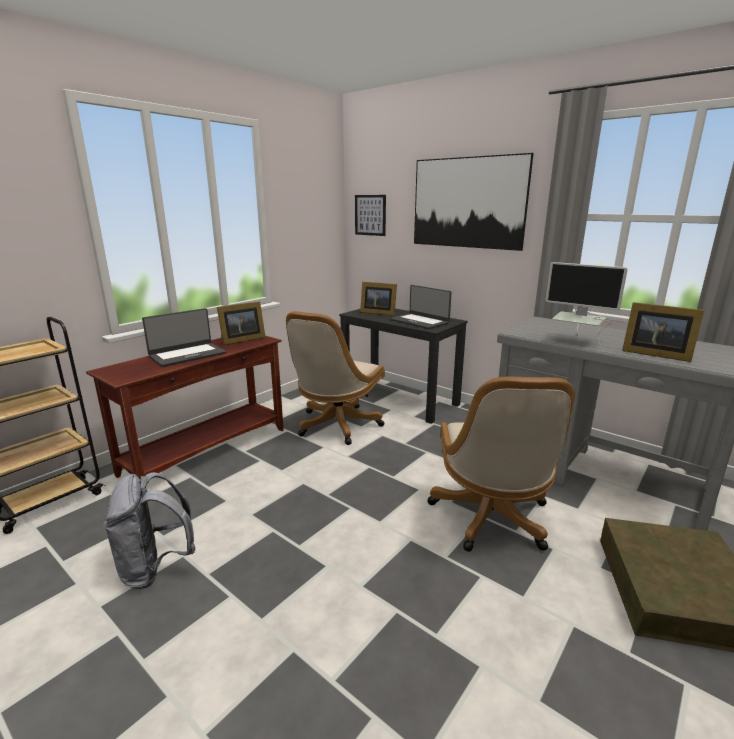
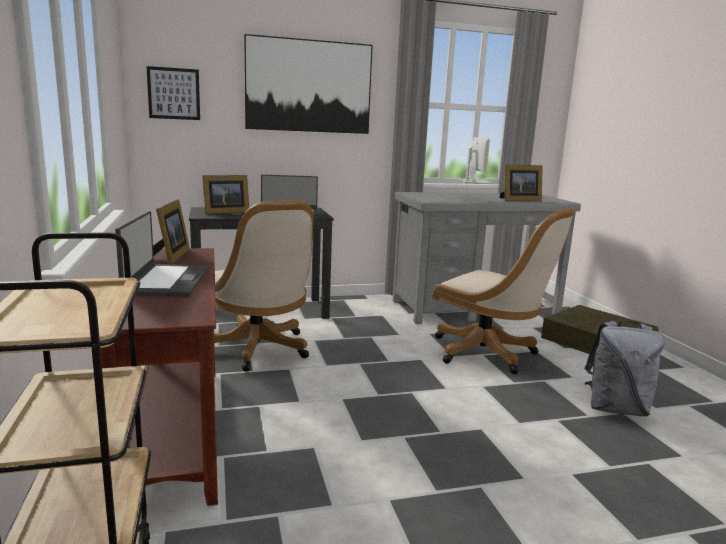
camera: 55 degrees left, 5 degrees down
grey backpack [103,472,196,589] -> grey backpack moved to [584,321,665,416]
monitor [545,262,628,345] -> monitor turned 75 degrees counterclockwise [454,137,494,199]

